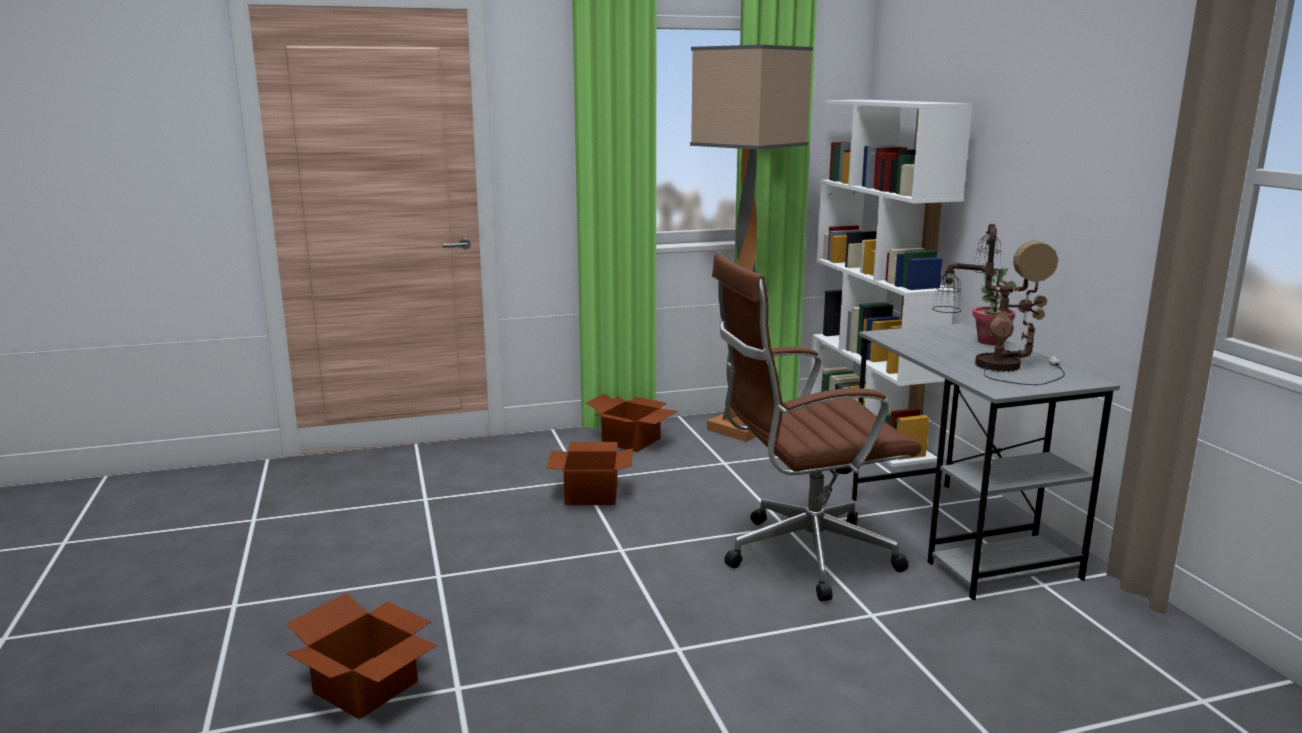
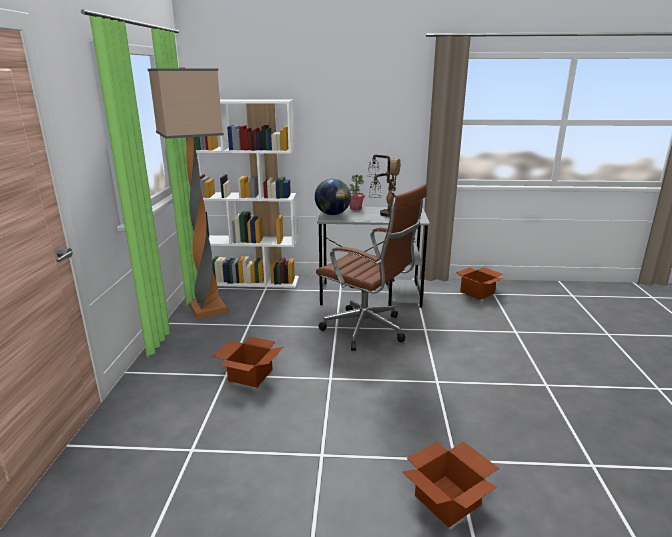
camera: 70 degrees left, 5 degrees up
cardboard box [586,394,678,452] -> cardboard box moved to [456,267,504,300]
brown office chair [712,253,922,602] -> brown office chair turned 60 degrees counterclockwise [316,184,427,351]
none -> globe [315,179,351,215]

